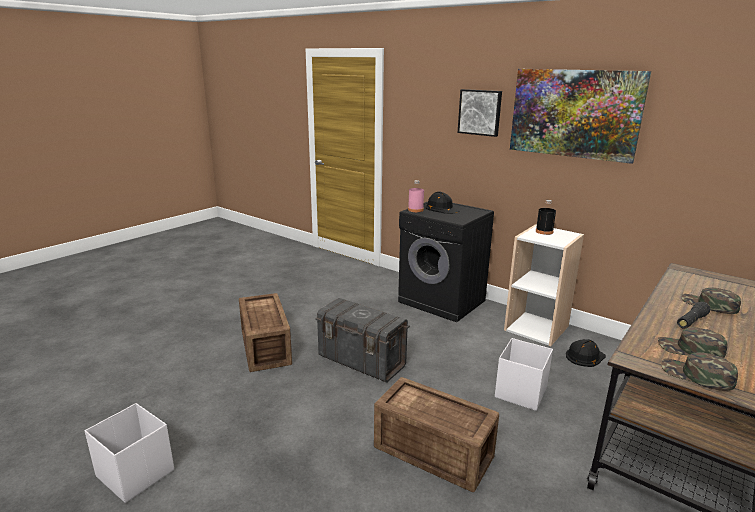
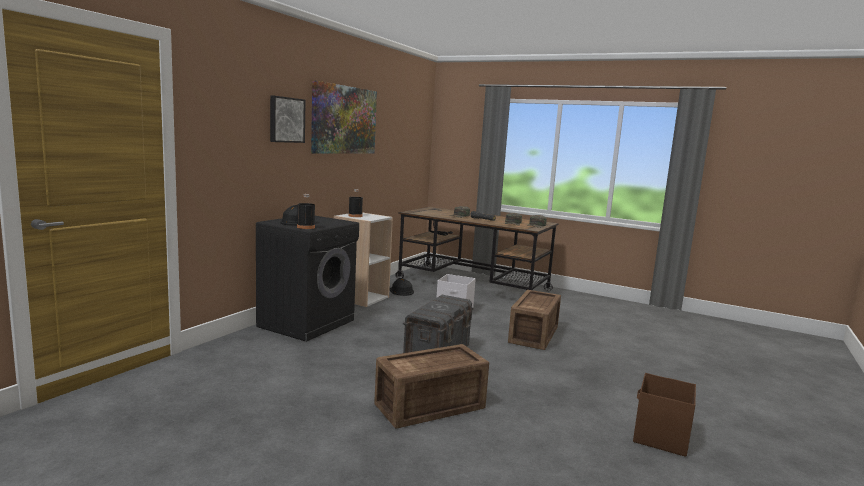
camera: 100 degrees left, 10 degrees down
white storage box [85,403,174,503] -> brown storage box [633,373,696,457]
pink bottle [408,180,424,212] -> black bottle [297,194,315,229]

